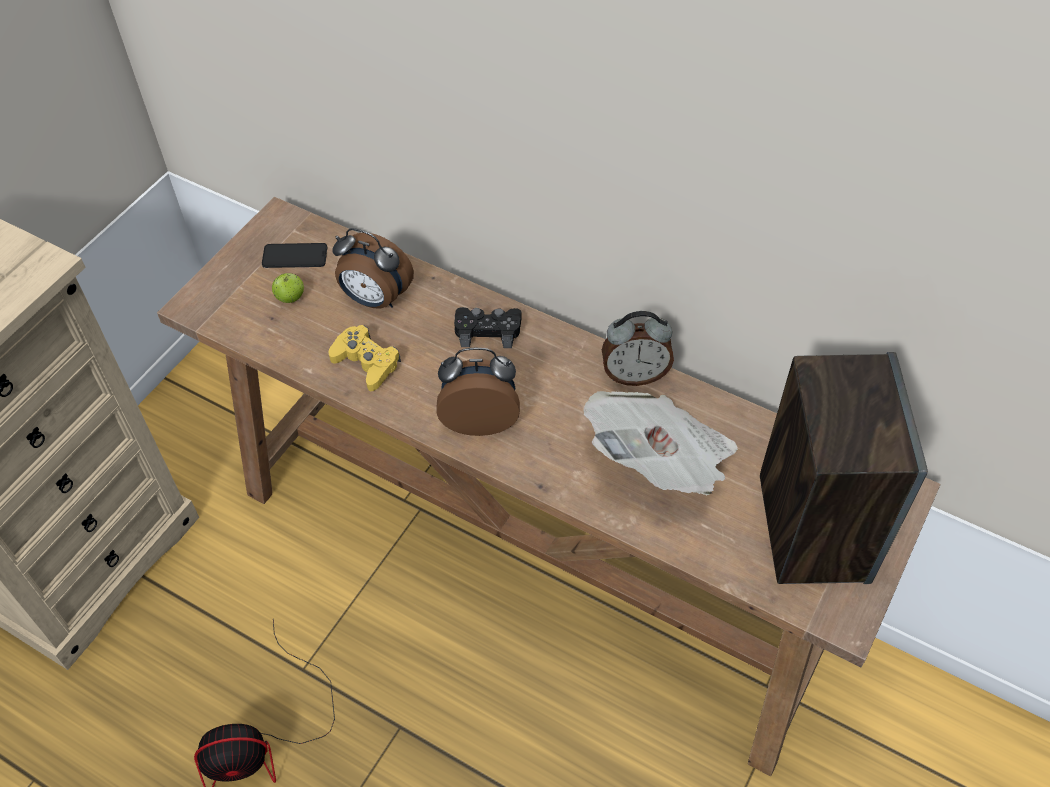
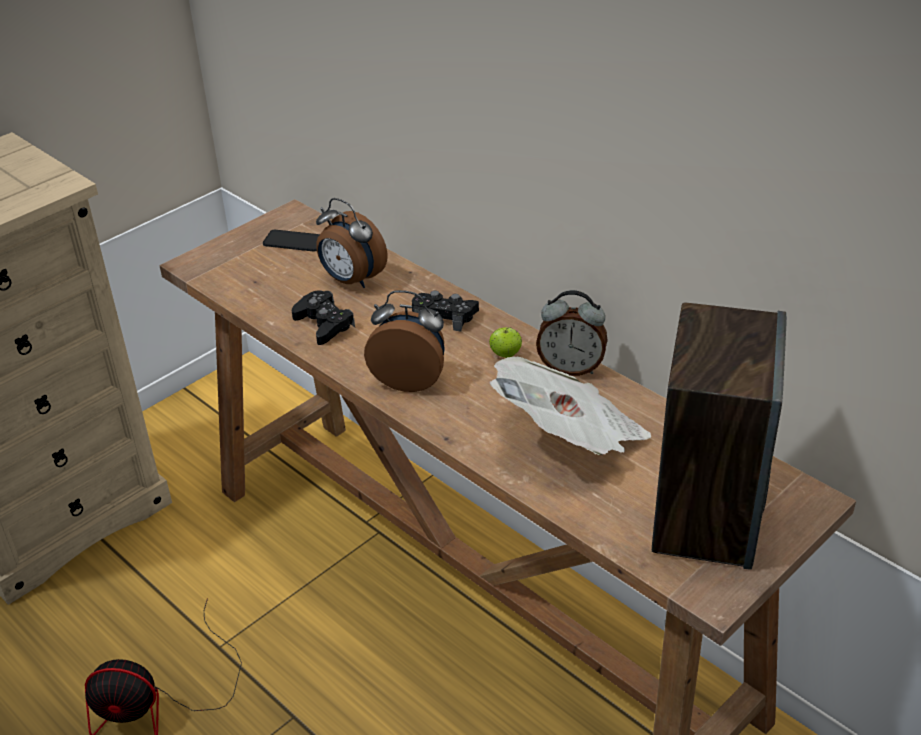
camera: 15 degrees right, 15 degrees down
apple [272,273,304,303] -> apple moved to [489,327,522,358]
yellow game controller [328,325,401,391] -> black game controller [292,290,355,345]

